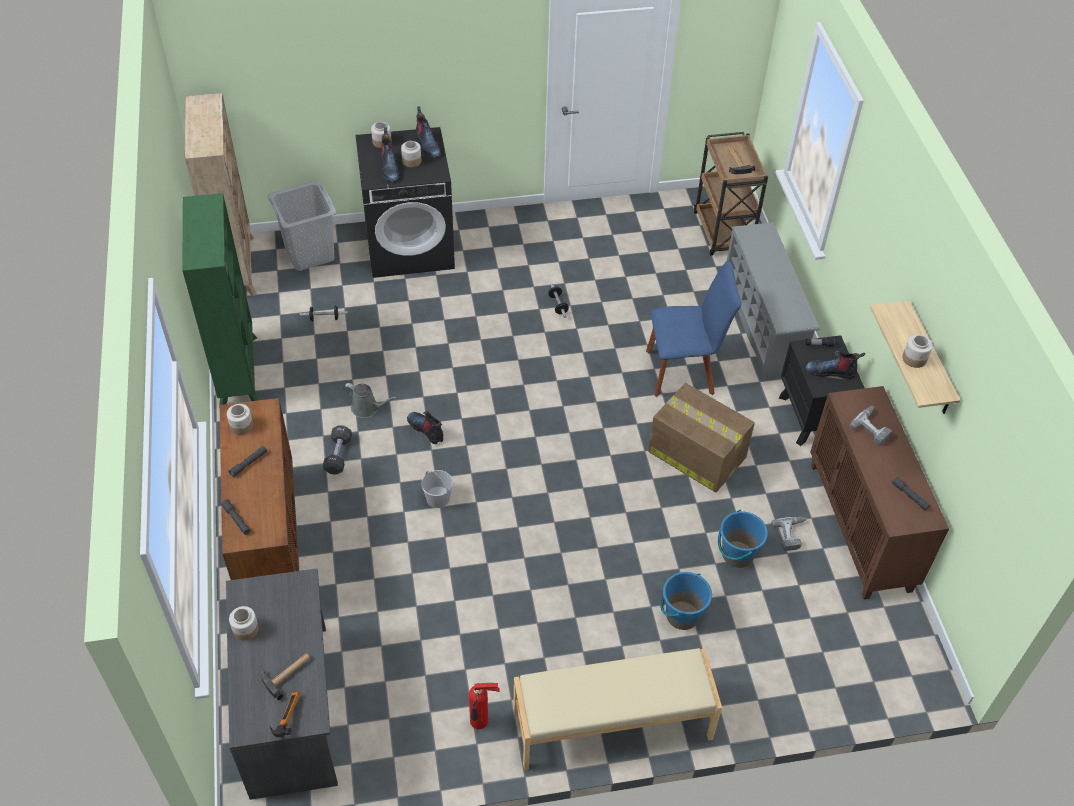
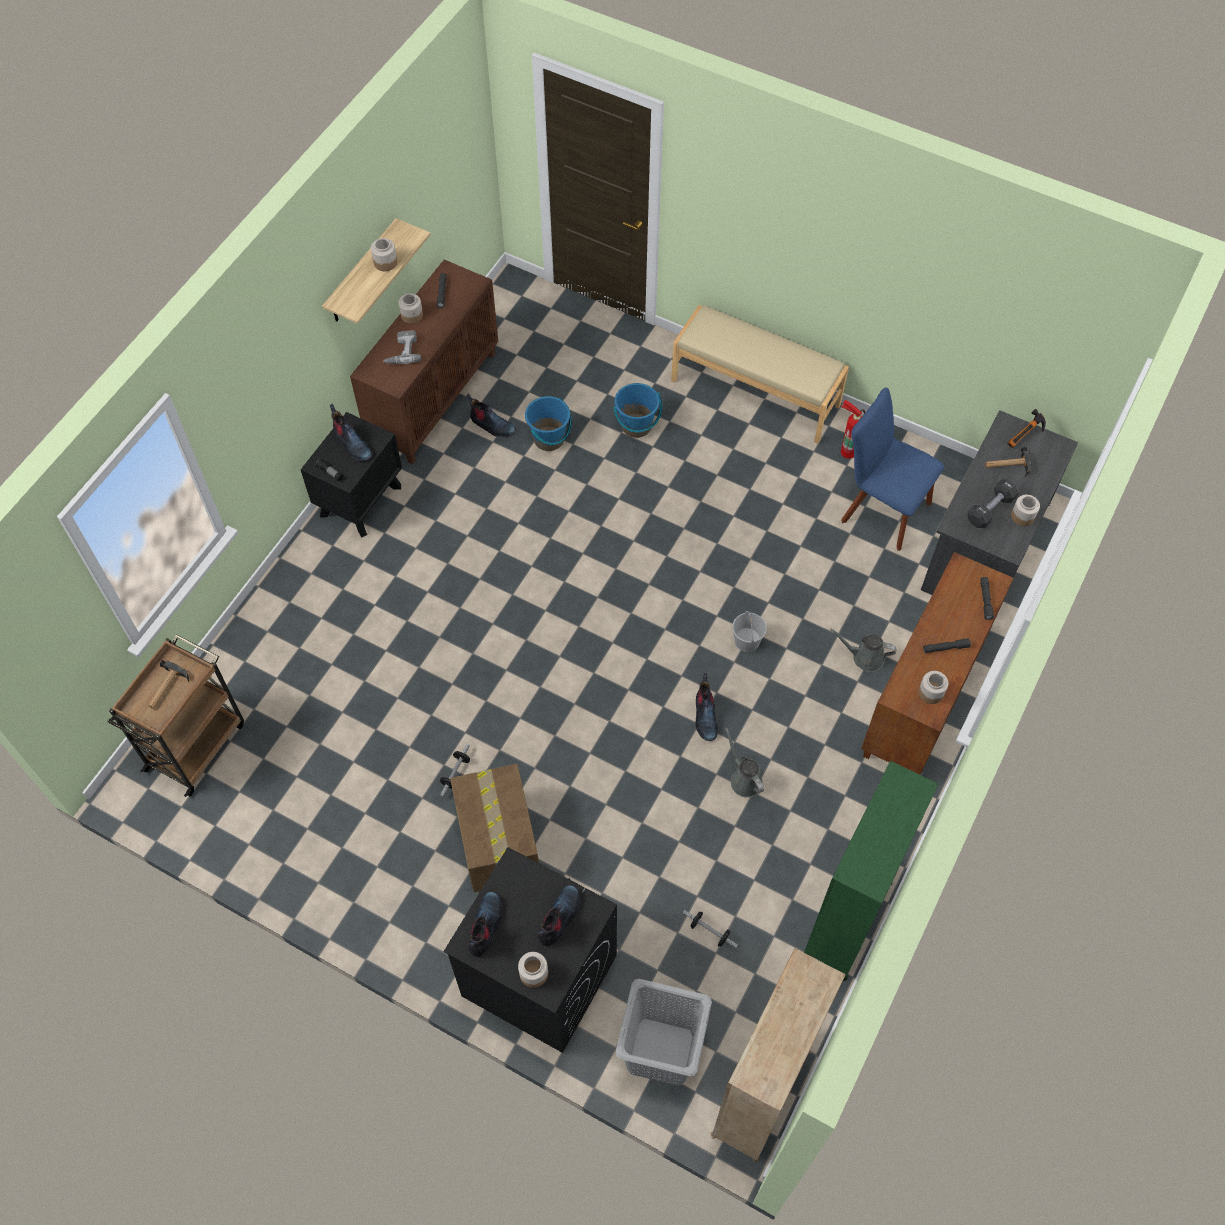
camera: 140 degrees left, 10 degrees up
black dumbbell [323,425,352,475] -> black dumbbell moved to [967,479,1019,528]
jar [401,141,422,167] -> jar moved to [399,293,423,324]
blue chair [646,261,742,397] -> blue chair moved to [841,388,944,551]
cardboard box [648,383,755,493] -> cardboard box moved to [450,764,539,892]
grey shoe rack [727,222,820,381] -> none
power drill [771,517,807,551] -> boot [466,394,516,437]
none -> grey watering can [830,629,897,672]

